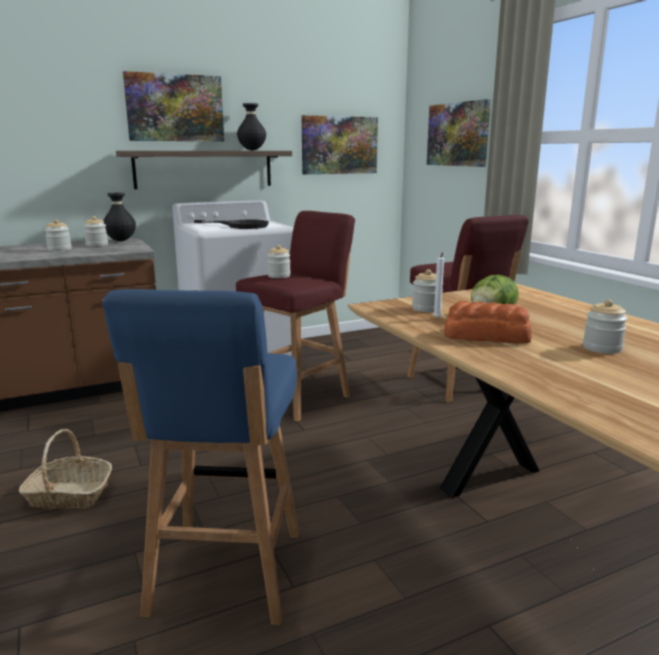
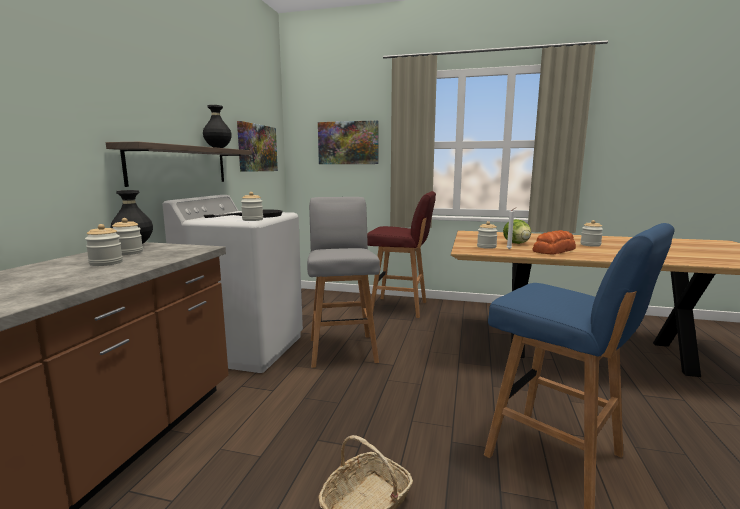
camera: 50 degrees left, 5 degrees down
picture [123,71,224,141] -> none
red stool [236,211,355,422] -> grey stool [307,197,380,368]
jar [267,245,291,278] -> jar moved to [241,192,263,221]

